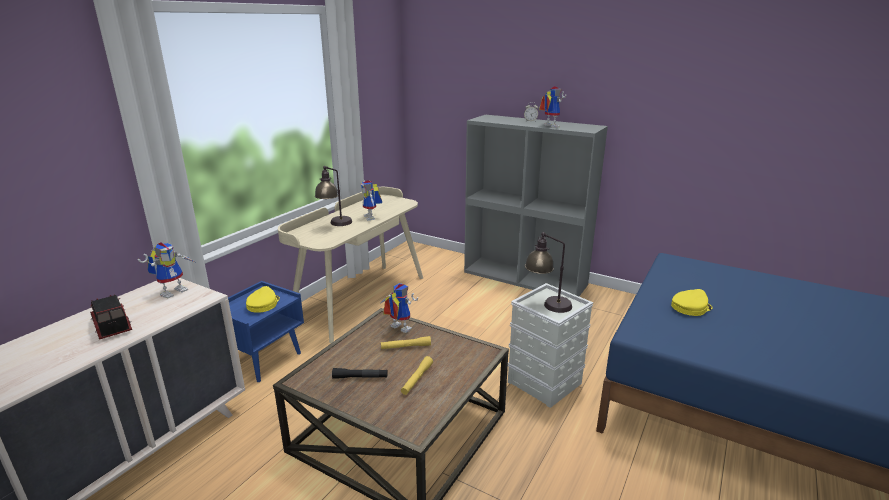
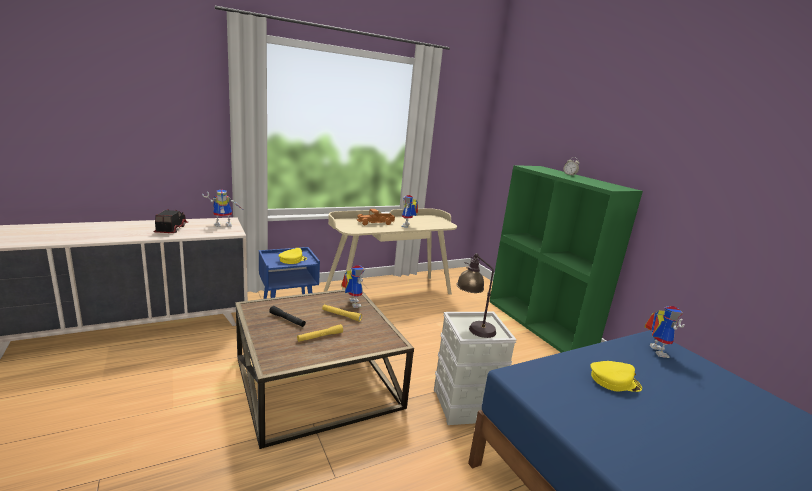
camera: 30 degrees right, 5 degrees down
table lamp [315,166,352,226] -> toy truck [357,209,395,225]
grey bookcase [464,115,608,296] -> green bookcase [489,165,643,353]
toy robot [539,86,567,128] -> toy robot moved to [644,306,685,358]

